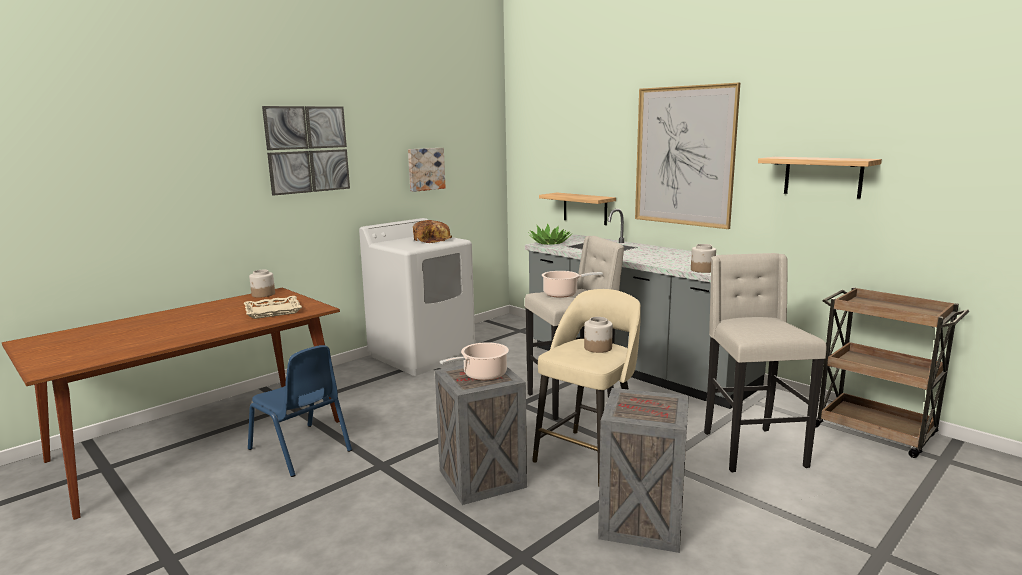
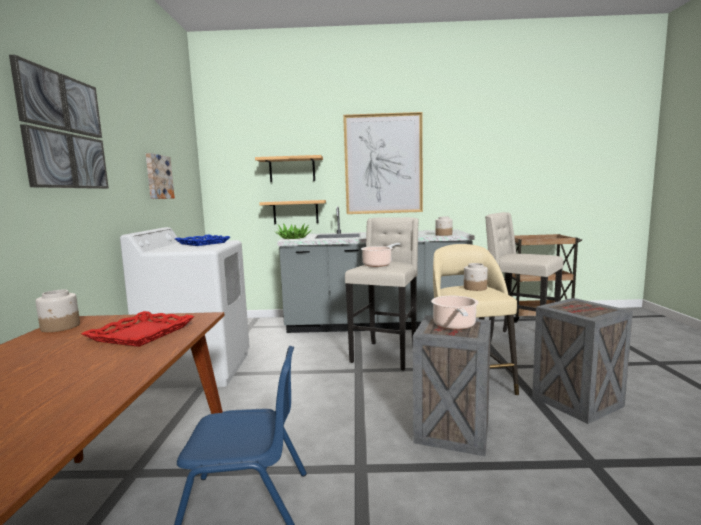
camera: 45 degrees left, 5 degrees down
beige tray [244,296,302,319] -> red tray [82,311,194,347]
bread [413,220,452,243] -> blue tray [175,235,230,246]
shelf [758,157,882,198] -> shelf moved to [255,155,323,182]

